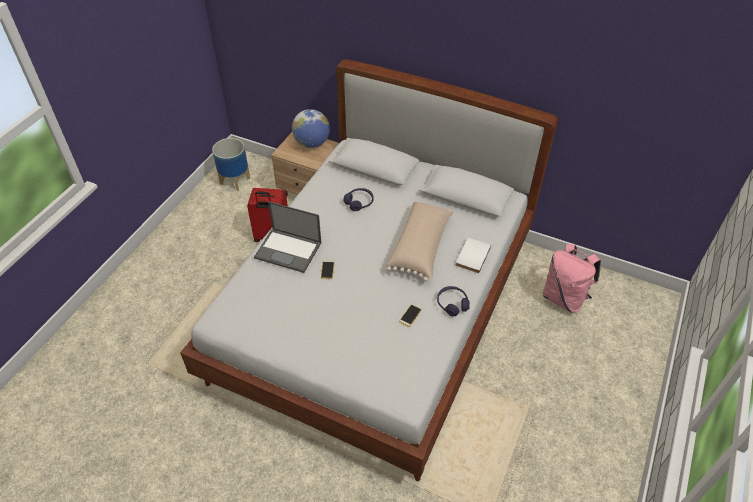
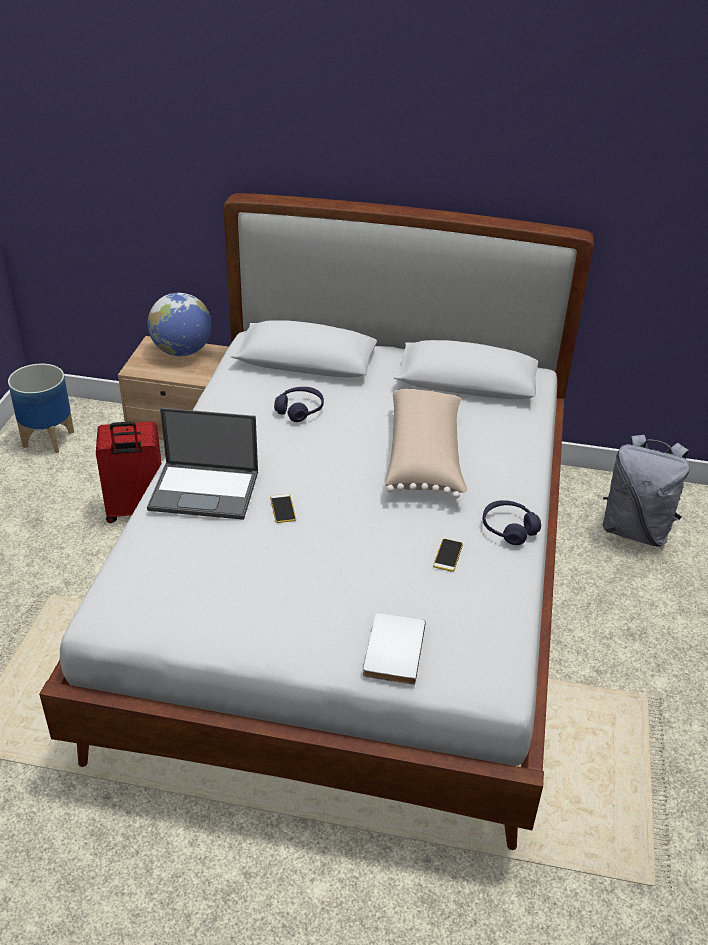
camera: 15 degrees left, 10 degrees down
white book [456,238,491,273] -> white book moved to [363,613,426,685]
pink backpack [543,244,601,313] -> grey backpack [603,435,690,547]

